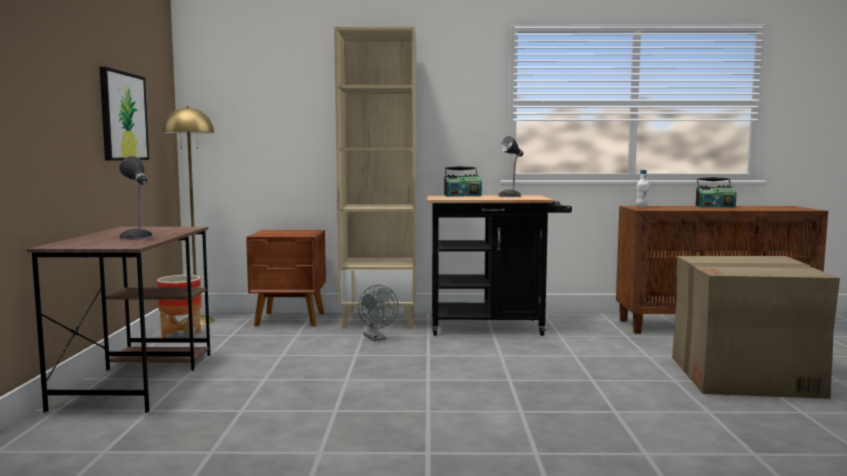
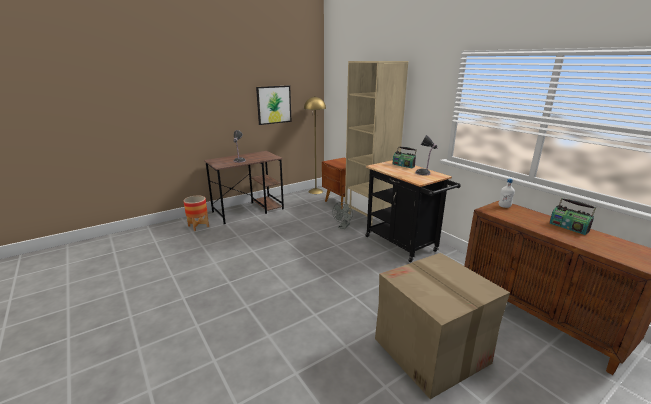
camera: 55 degrees right, 15 degrees up
planter [157,275,202,338] -> planter moved to [184,196,209,231]

